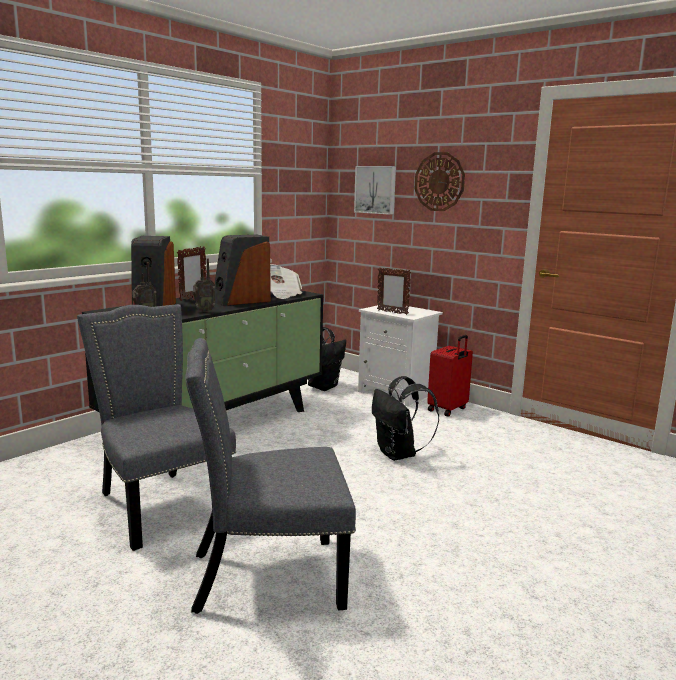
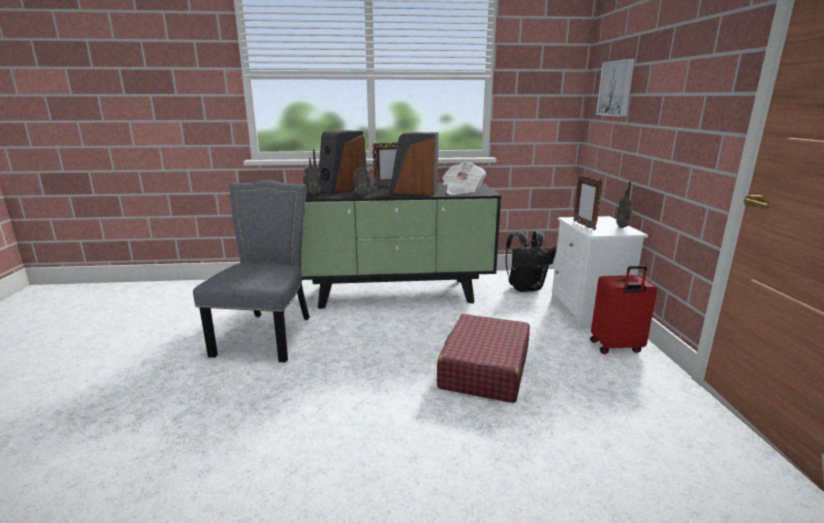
camera: 45 degrees right, 5 degrees up
grey chair [185,338,356,614] -> none
black backpack [372,376,439,461] -> red suitcase [437,314,530,403]
wall clock [414,152,465,211] -> none
none -> radio [616,181,633,228]

